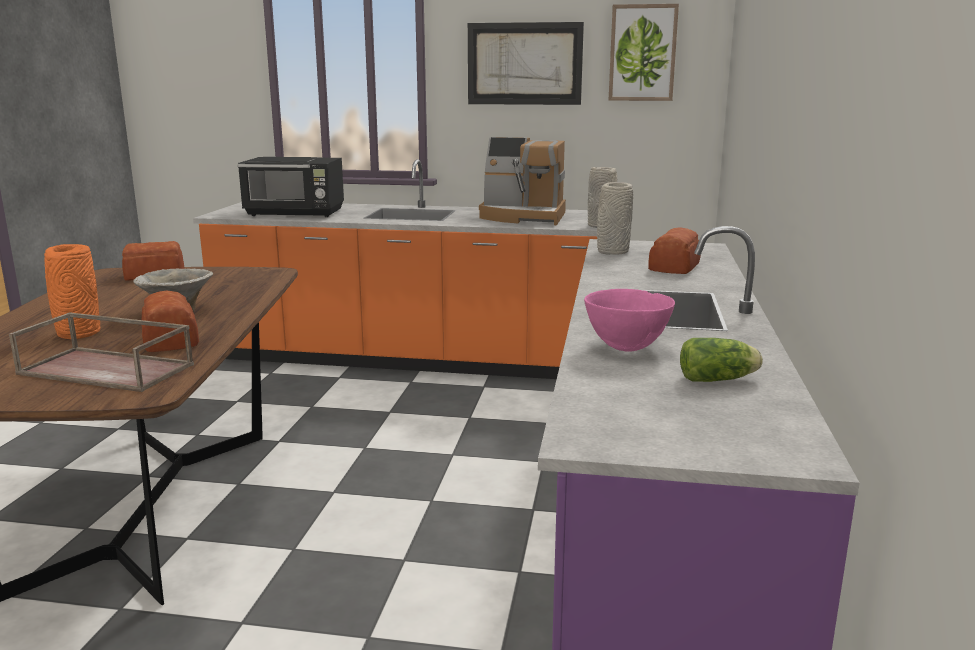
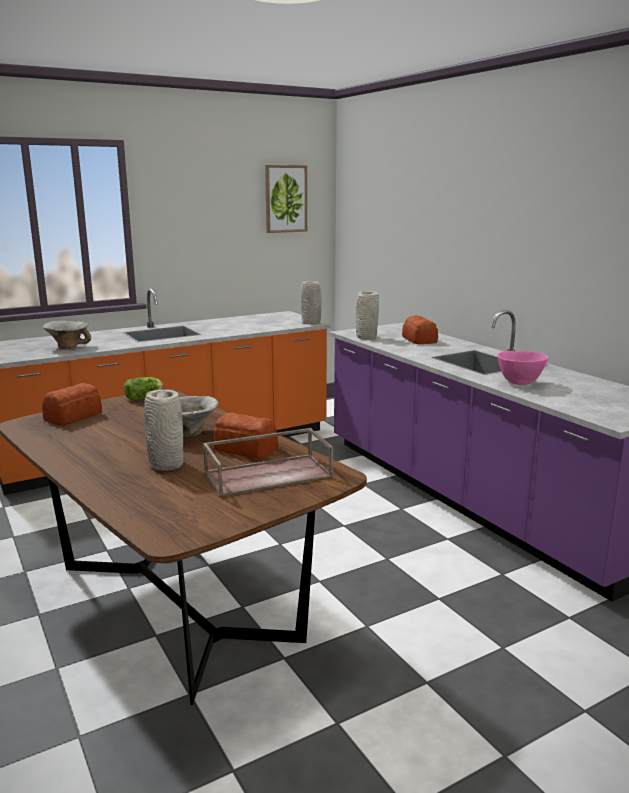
camera: 40 degrees left, 0 degrees up
orange vase [44,244,101,339] -> grey vase [144,390,184,471]
black microwave [237,157,344,217] -> bowl [42,321,91,349]
picture [468,22,584,105] -> none
coffee machine [479,137,566,225] -> none
lettuce [680,338,763,382] -> lettuce moved to [124,377,163,401]

